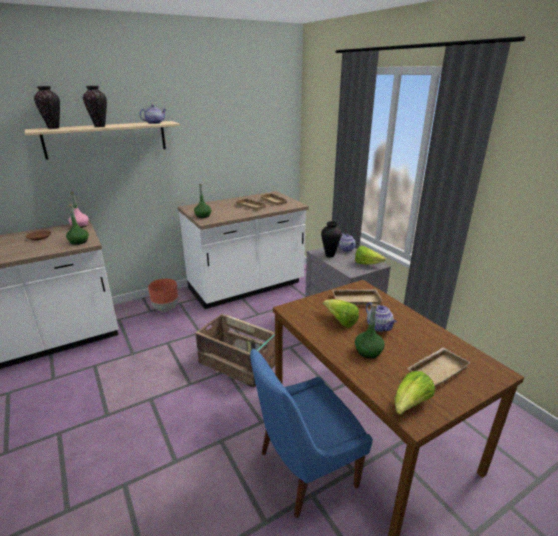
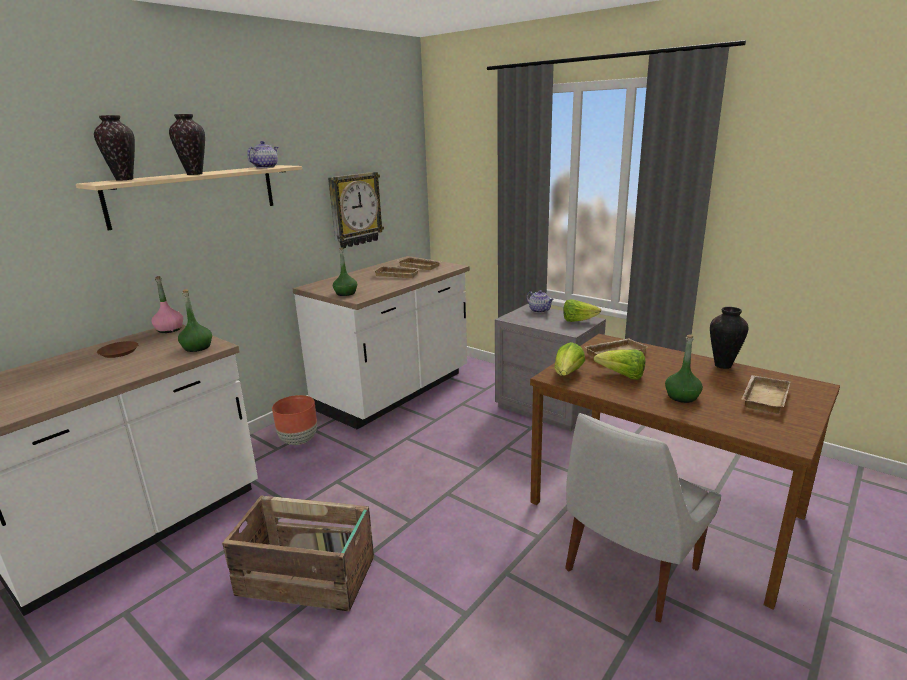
camera: 20 degrees left, 5 degrees down
crate [195,313,275,388] -> crate moved to [222,496,374,612]
blue chair [250,348,373,518] -> white chair [565,413,721,623]
vase [321,221,342,257] -> vase moved to [710,307,749,369]
teapot [366,302,397,332] -> none
lettuce [395,371,435,414] -> lettuce moved to [555,342,585,376]
none -> wall clock [328,172,384,248]

